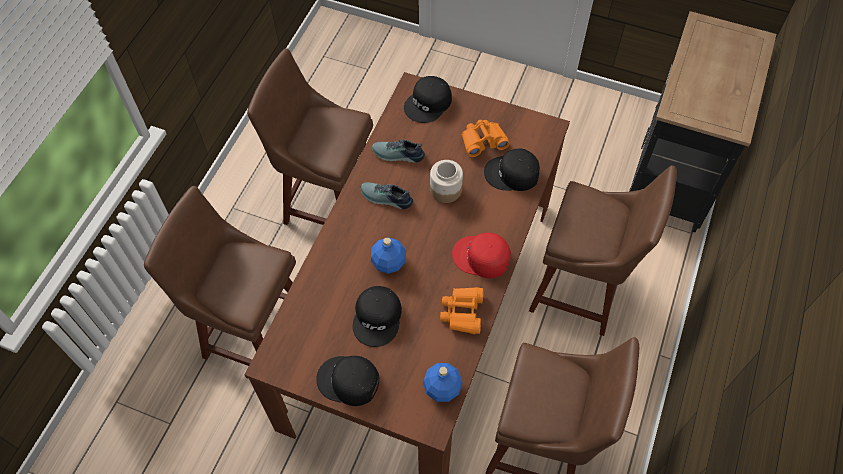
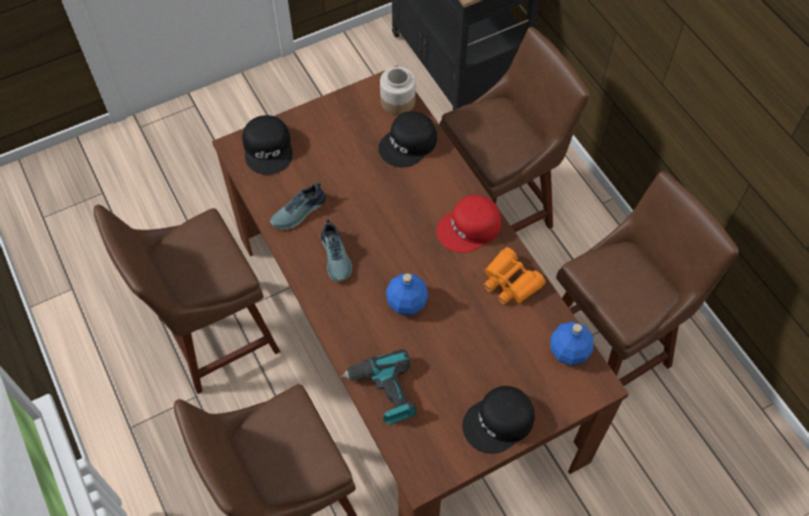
camera: 50 degrees left, 0 degrees up
black cap [353,286,402,347] -> none
shoe [361,182,413,209] -> shoe turned 75 degrees counterclockwise [321,219,352,282]
jar [430,160,463,203] -> jar moved to [380,67,416,115]
orange binoculars [462,120,510,157] -> none
none -> power drill [341,349,416,425]

